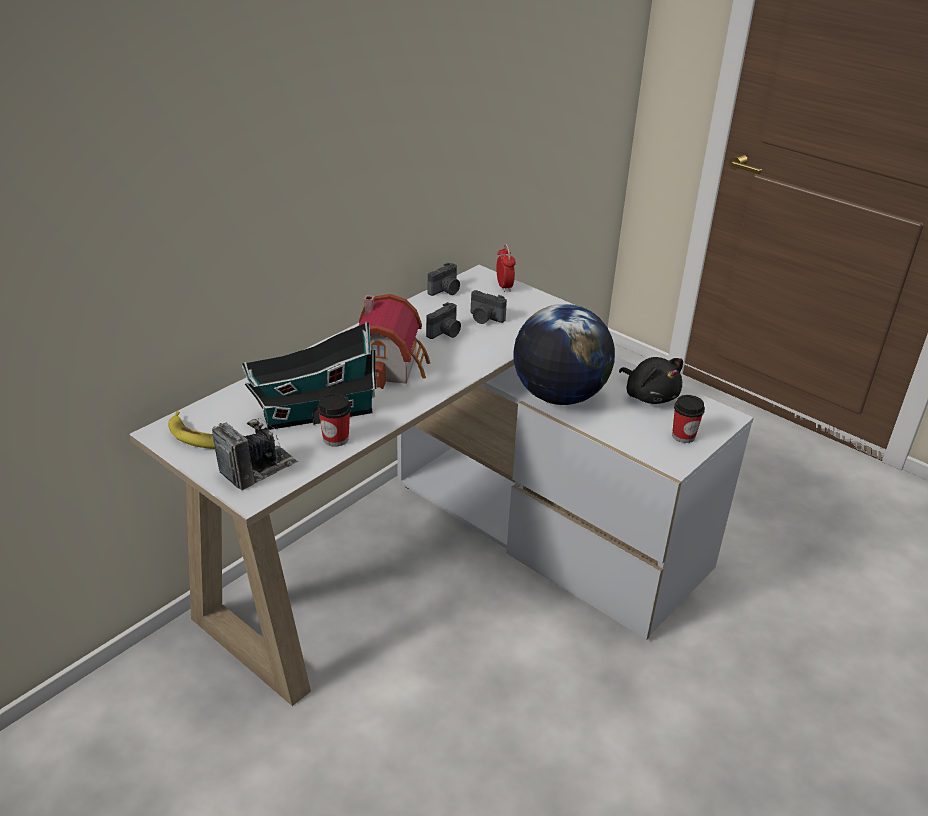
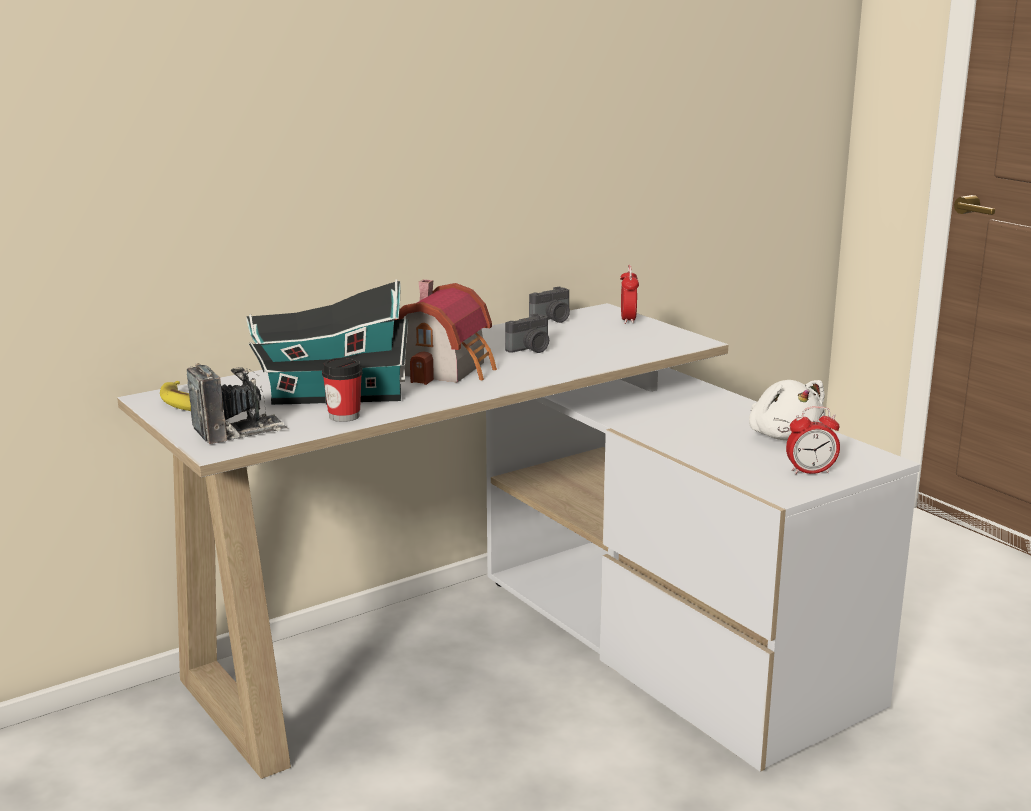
camera: 15 degrees right, 15 degrees down
camera [471,290,507,324] -> none
globe [513,304,615,405] -> none
black plush toy [619,357,683,404] -> white plush toy [749,380,825,440]
cup [672,395,705,443] -> alarm clock [786,406,840,475]

